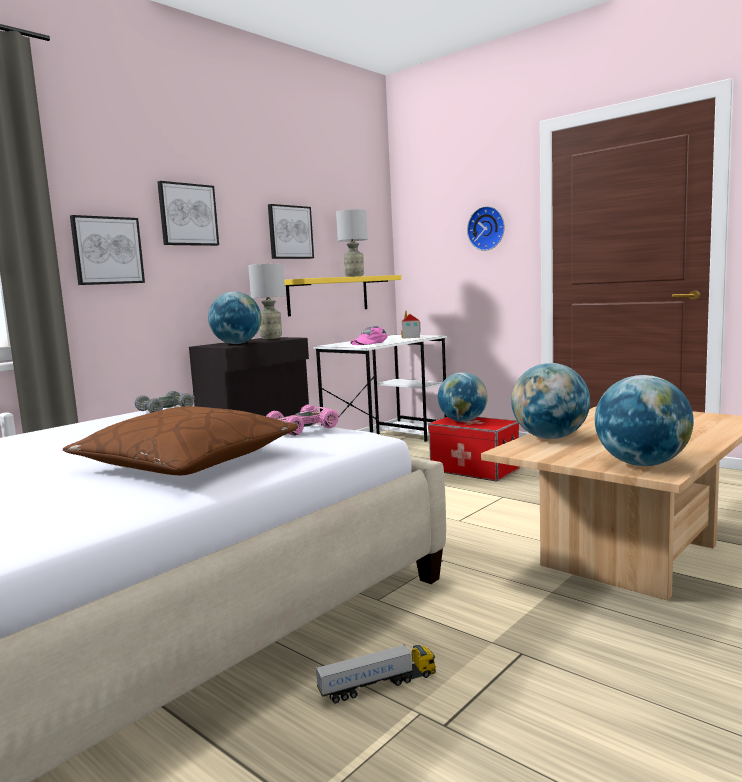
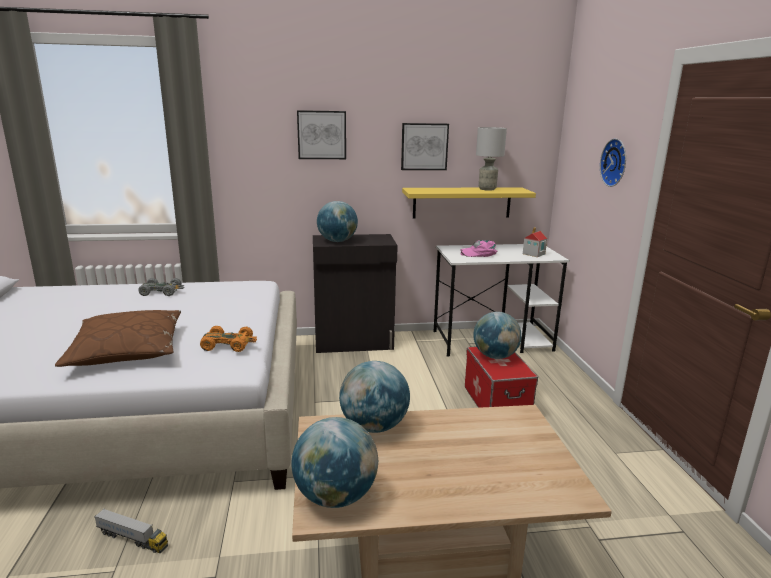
camera: 40 degrees right, 10 degrees up
picture [70,215,145,285] -> none
grey toy car [135,391,195,413] -> grey toy car moved to [138,278,184,296]
grey table lamp [248,263,285,339] -> none
pink toy car [266,404,338,436] -> orange toy car [200,326,257,352]

